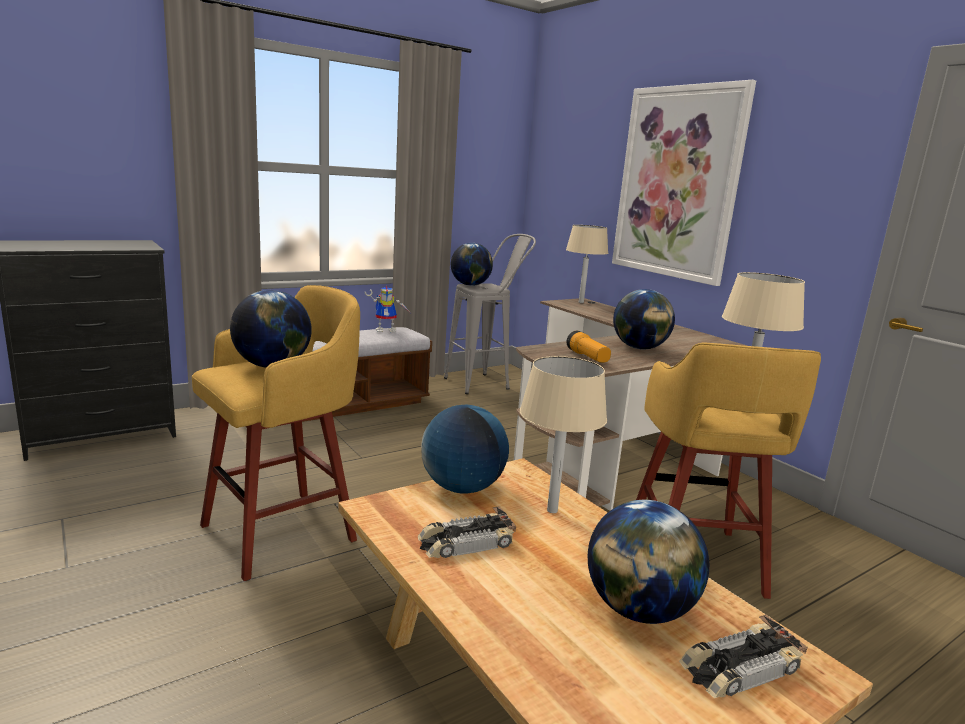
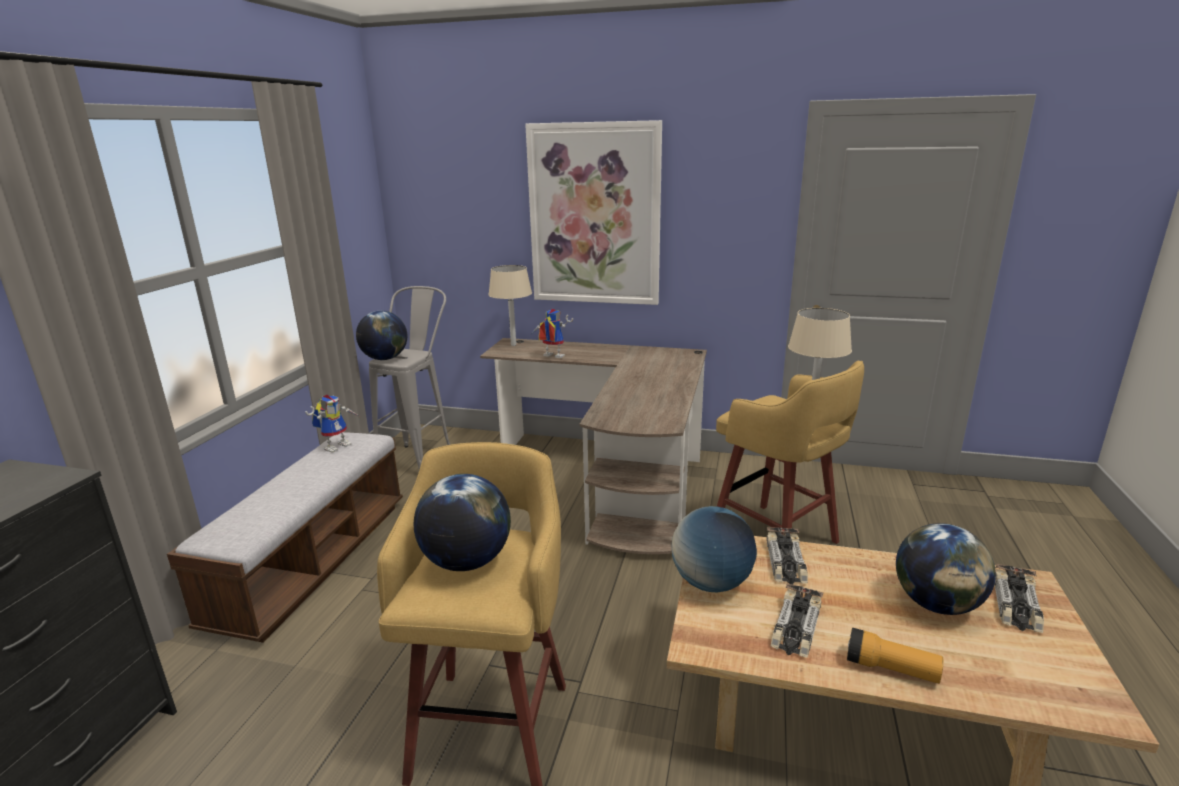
camera: 40 degrees left, 5 degrees up
beige table lamp [520,356,607,513] -> toy car [767,527,808,585]
flashlight [566,330,611,363] -> flashlight moved to [847,628,943,684]
globe [613,289,675,350] -> none
none -> toy robot [530,309,573,358]

